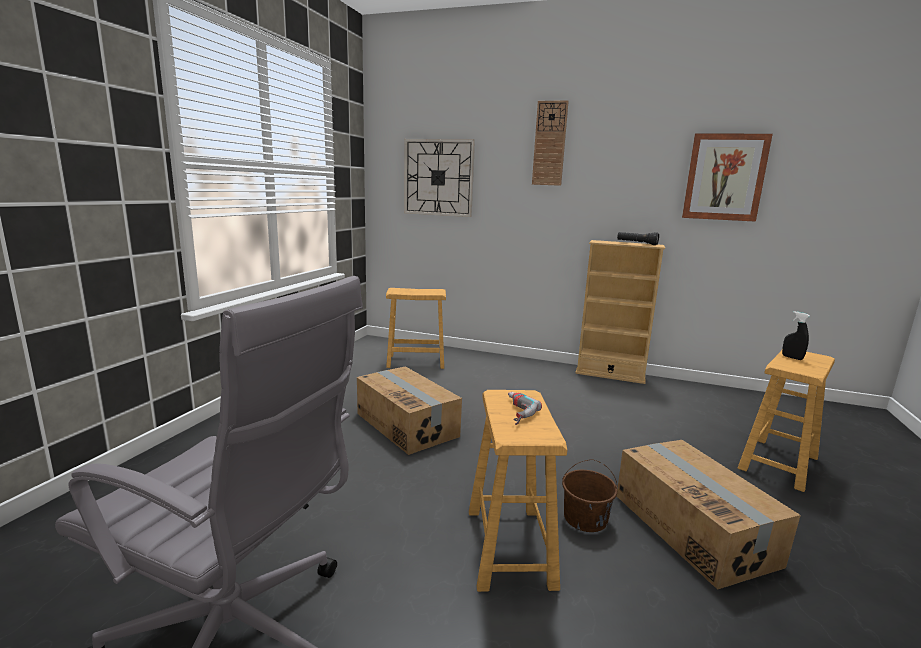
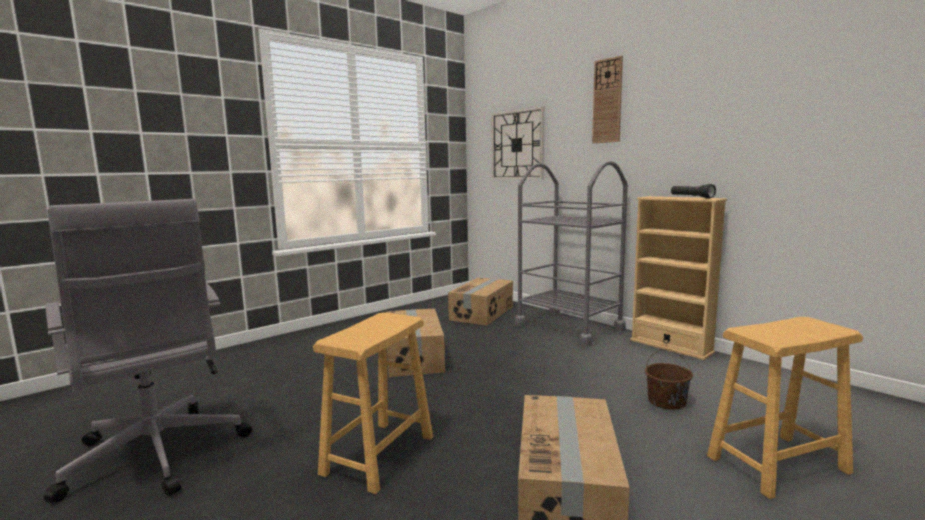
camera: 30 degrees right, 5 degrees down
brown stool [386,288,446,369] -> cardboard box [448,278,513,325]
power drill [508,392,542,425] -> none
brown bucket [562,459,617,532] -> brown bucket moved to [645,349,693,410]
picture [682,133,773,222] -> none
black spray bottle [782,311,810,360] -> none
none -> grey cart [514,161,628,346]

